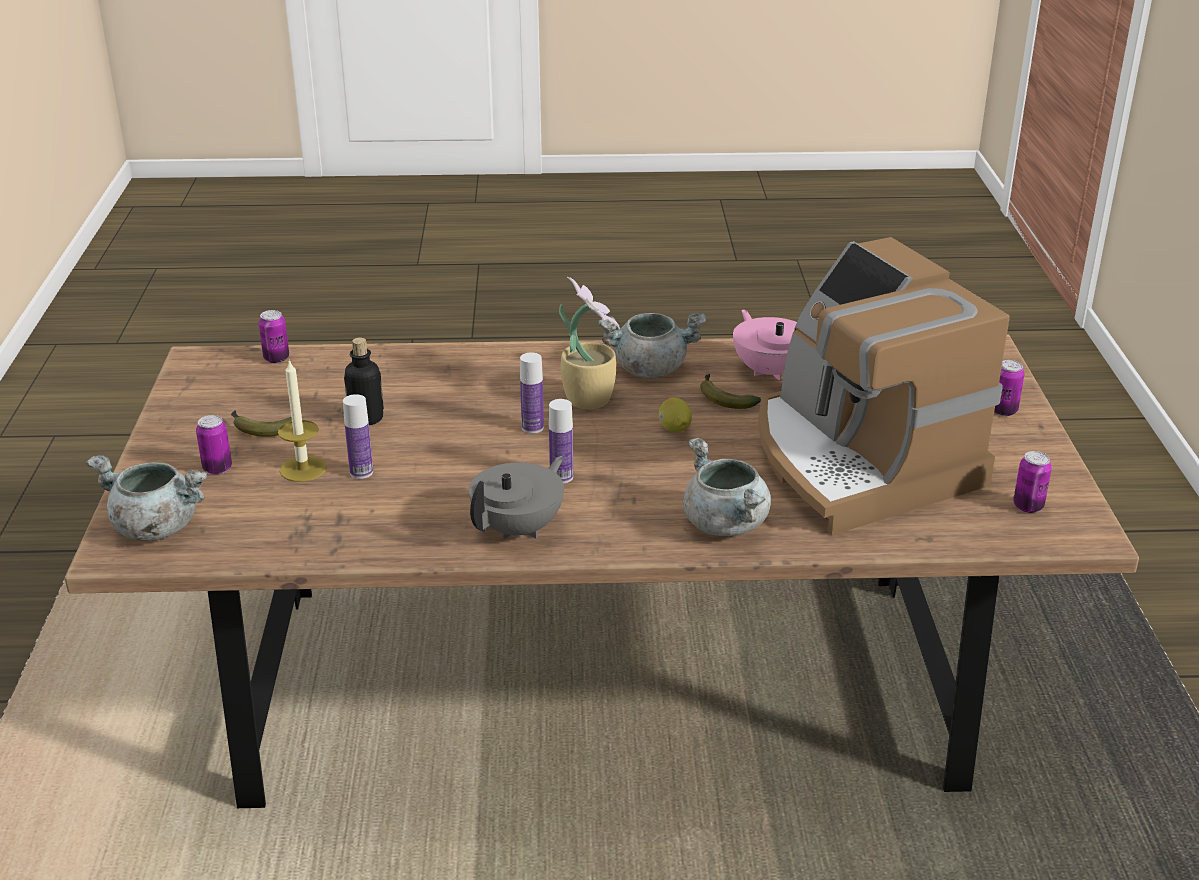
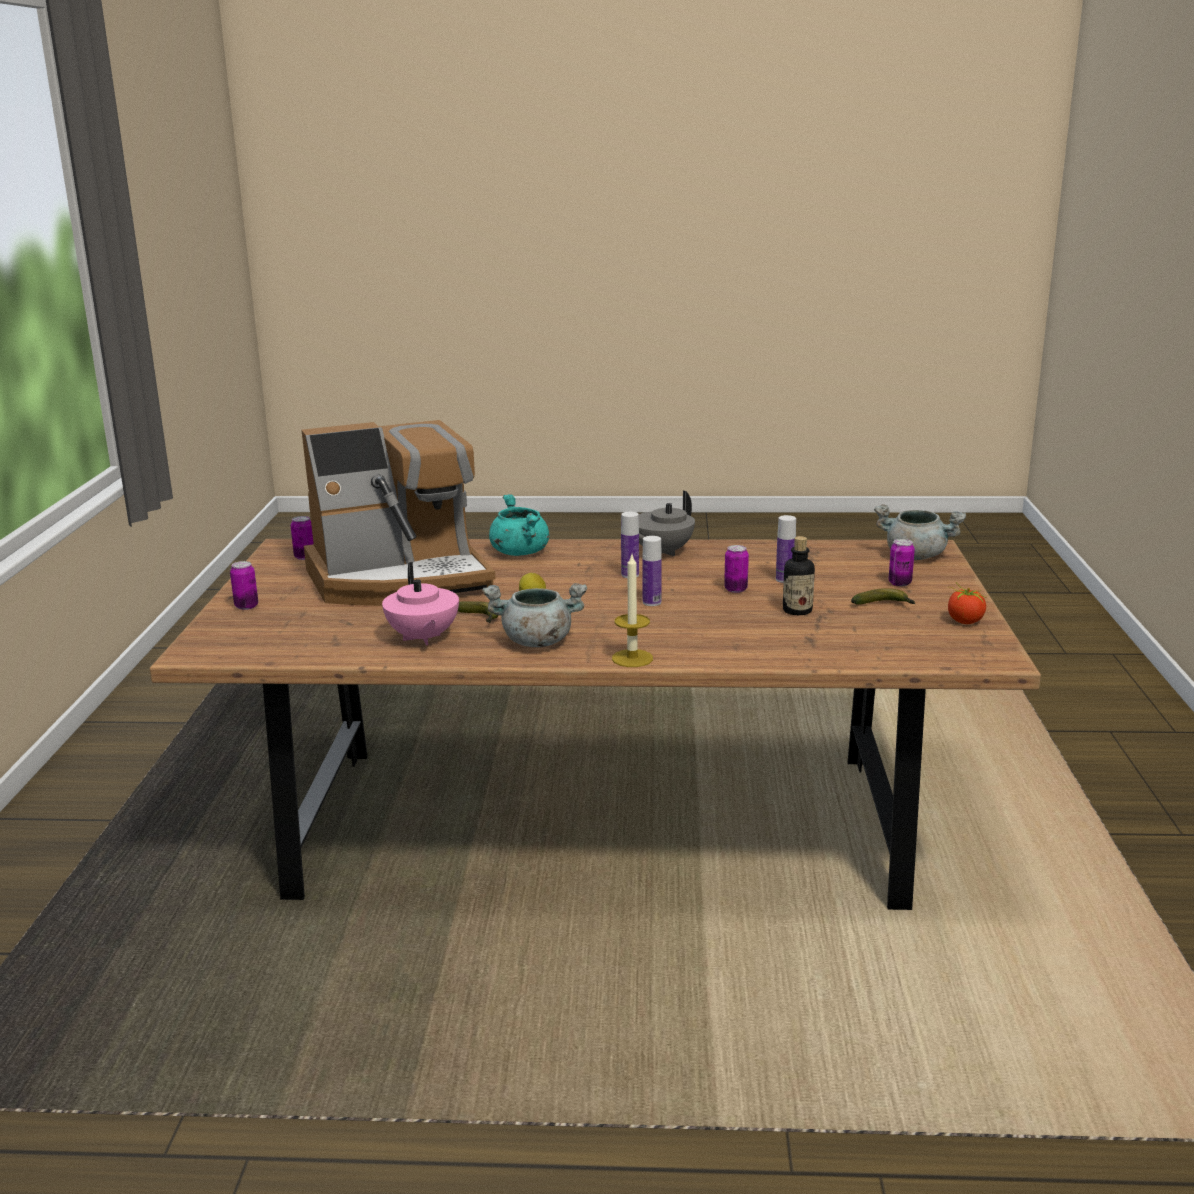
camera: 175 degrees left, 10 degrees down
can [259,310,289,363] -> can moved to [724,545,749,593]
candle [278,359,327,482] -> candle moved to [612,555,653,667]
potted plant [559,277,620,410] -> none
grey cooking pot [683,438,771,536] -> turquoise cooking pot [489,494,549,556]
coffee machine [758,237,1010,535] -> coffee machine turned 90 degrees clockwise [301,420,495,606]
none -> tomato [948,582,988,624]

